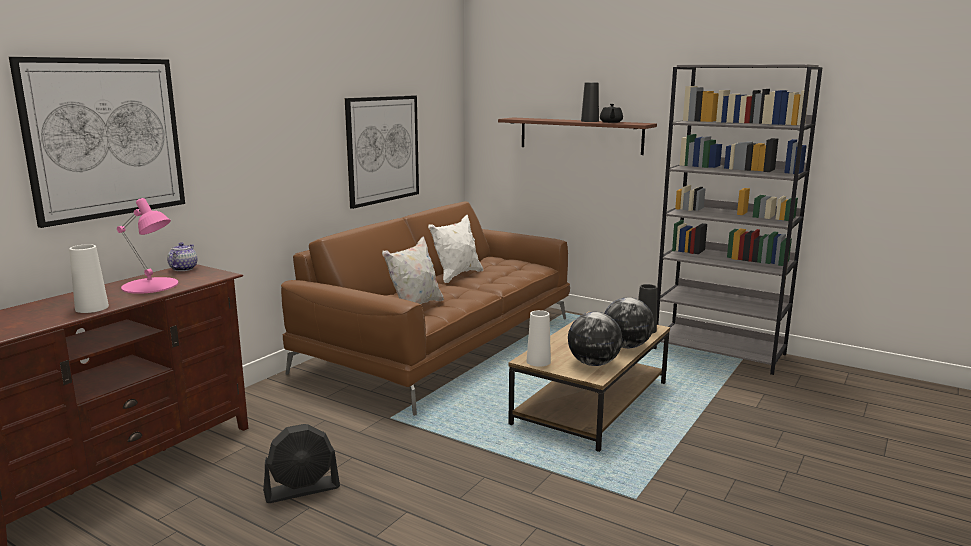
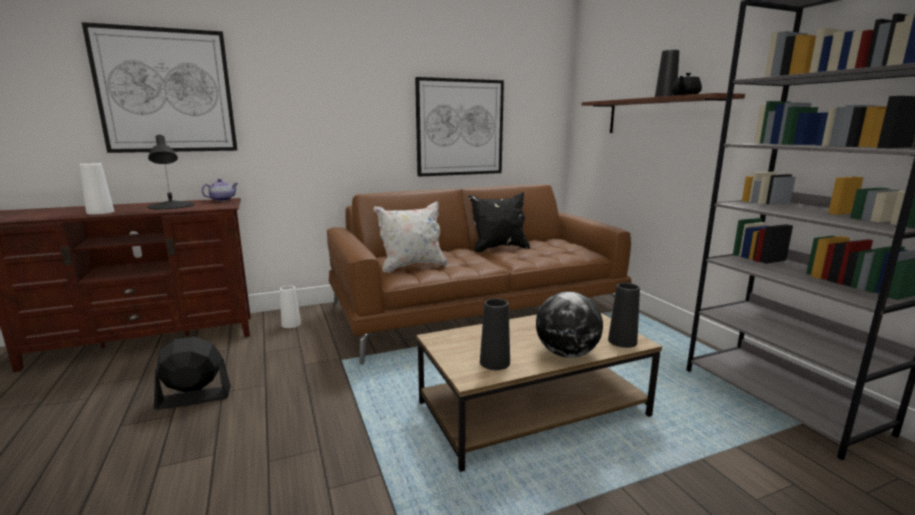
camera: 35 degrees right, 0 degrees up
pink table lamp [117,198,178,294] -> black table lamp [147,135,195,210]
black fan [263,424,340,503] -> black fan turned 150 degrees clockwise [154,337,231,410]
white pillow [428,215,483,283] -> black pillow [468,192,530,253]
white vase [527,310,551,367] -> white vase moved to [280,285,301,328]
globe [568,312,623,366] -> black vase [480,298,510,370]

